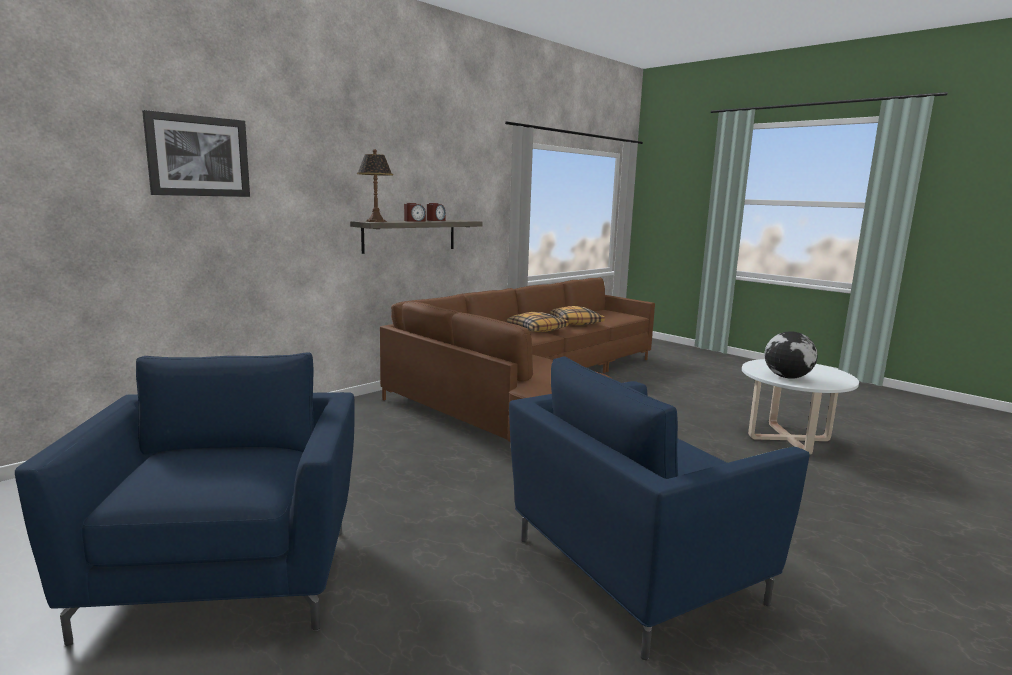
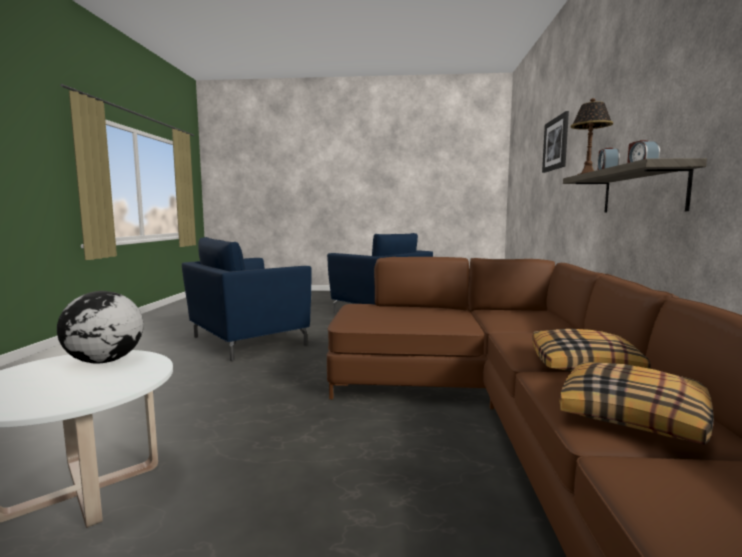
camera: 140 degrees right, 5 degrees down
blue armchair [509,356,809,660] -> blue armchair turned 150 degrees counterclockwise [182,237,311,361]

